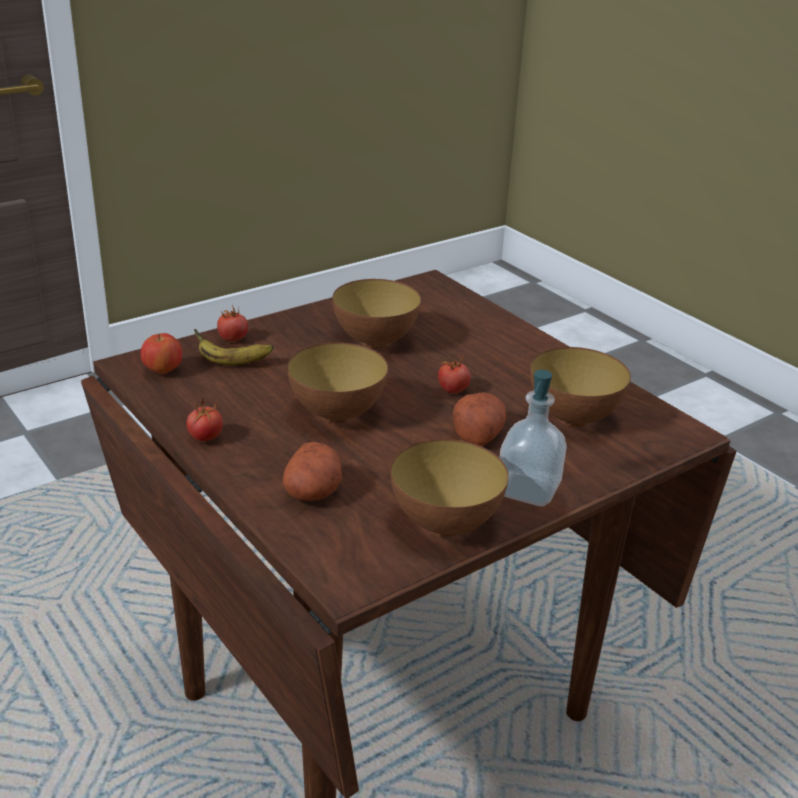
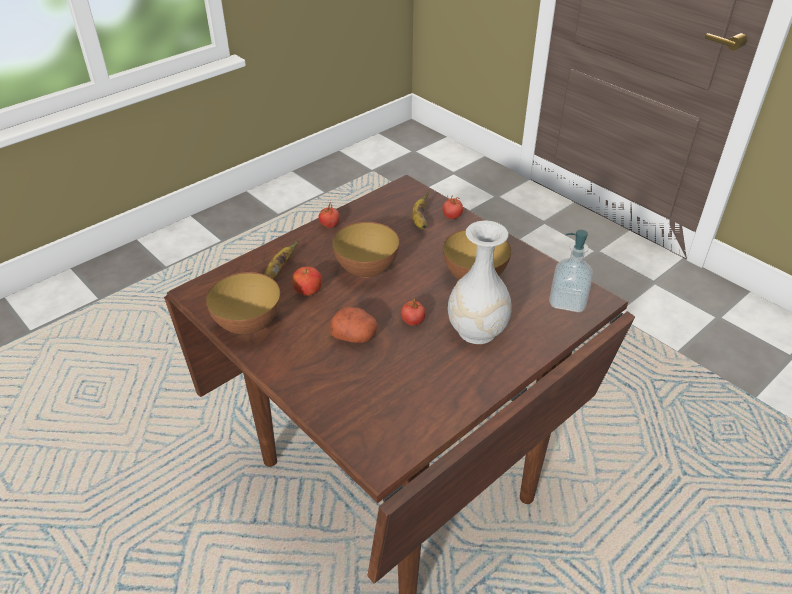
camera: 85 degrees right, 10 degrees up
apple [140,333,182,374] -> apple moved to [292,267,322,296]
potato [283,442,342,501] -> banana [264,240,299,279]
soap dispenser [500,370,567,506] -> soap dispenser moved to [549,230,593,312]
bowl [530,347,631,427] -> none
none -> white vase [448,221,512,344]

